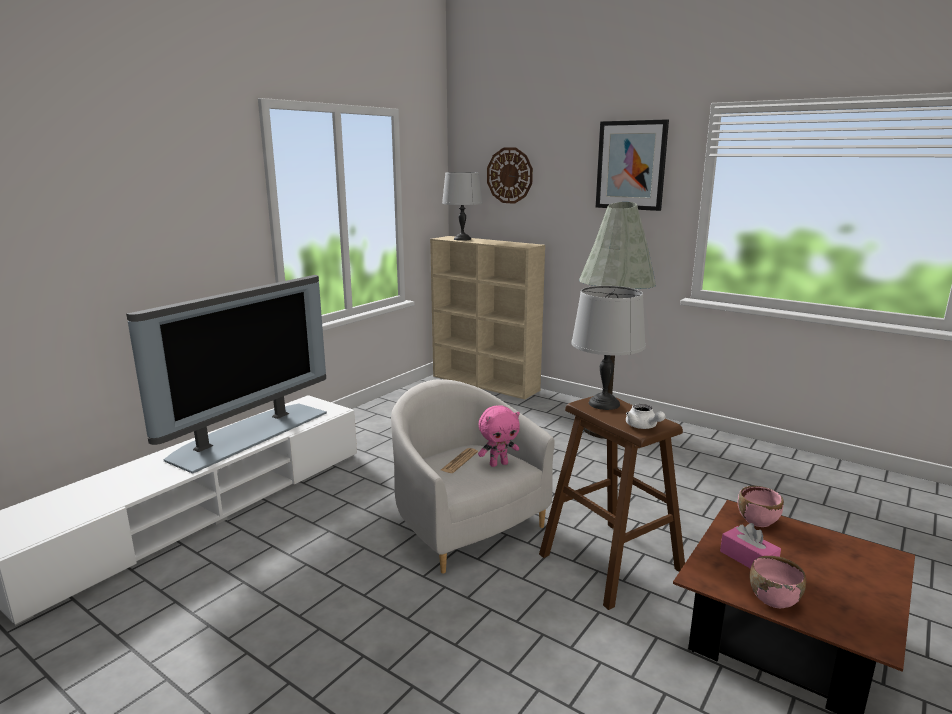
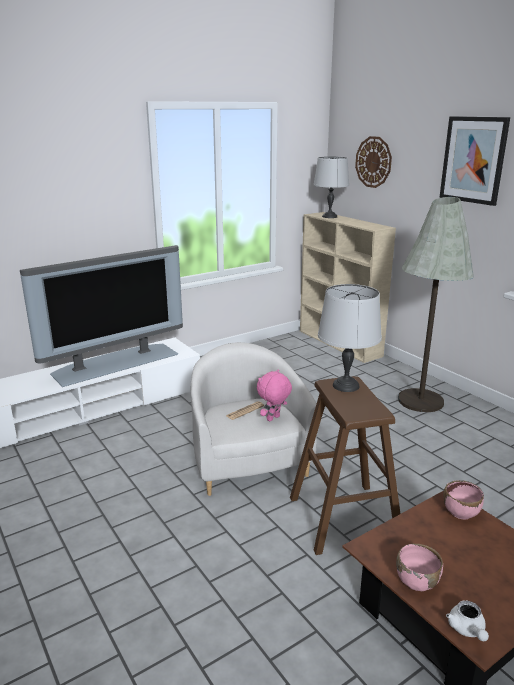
camera: 20 degrees right, 5 degrees up
pink plush toy [478,406,520,467] -> pink plush toy turned 135 degrees clockwise [257,369,292,421]
white teapot [626,404,665,429] -> white teapot moved to [446,600,489,641]
pink tissue box [720,523,781,569] -> none

